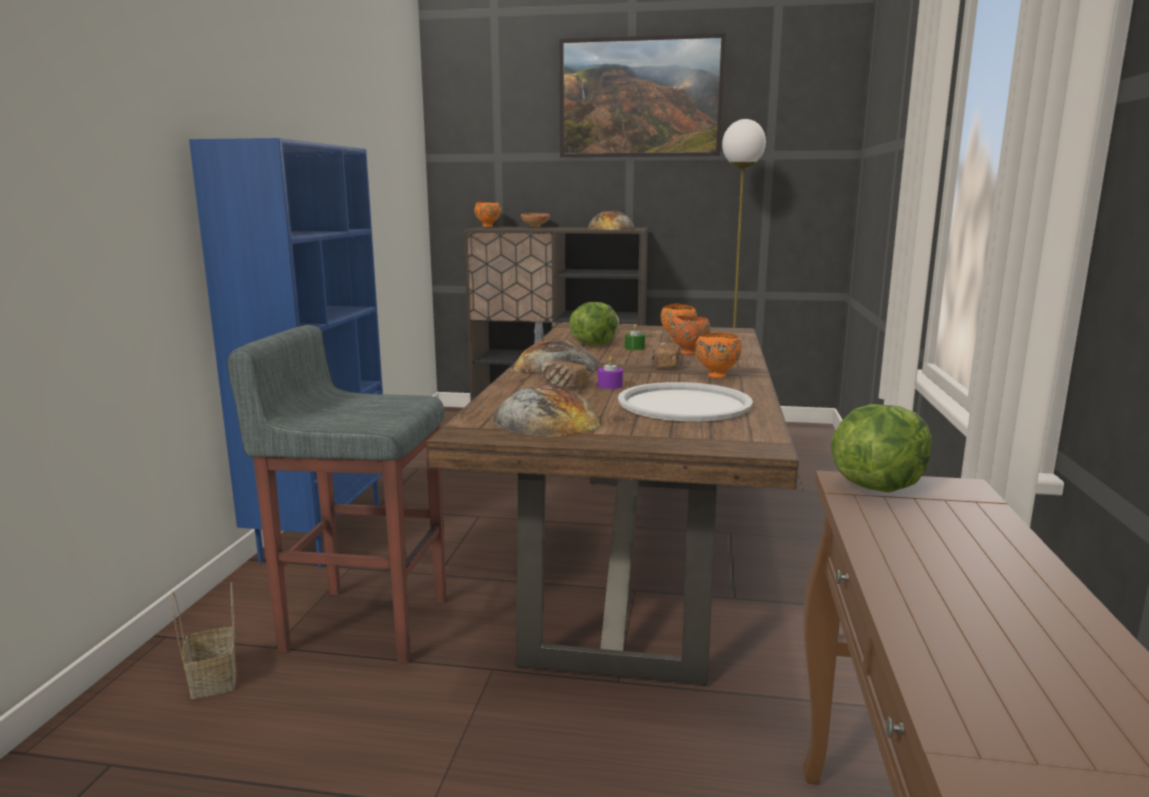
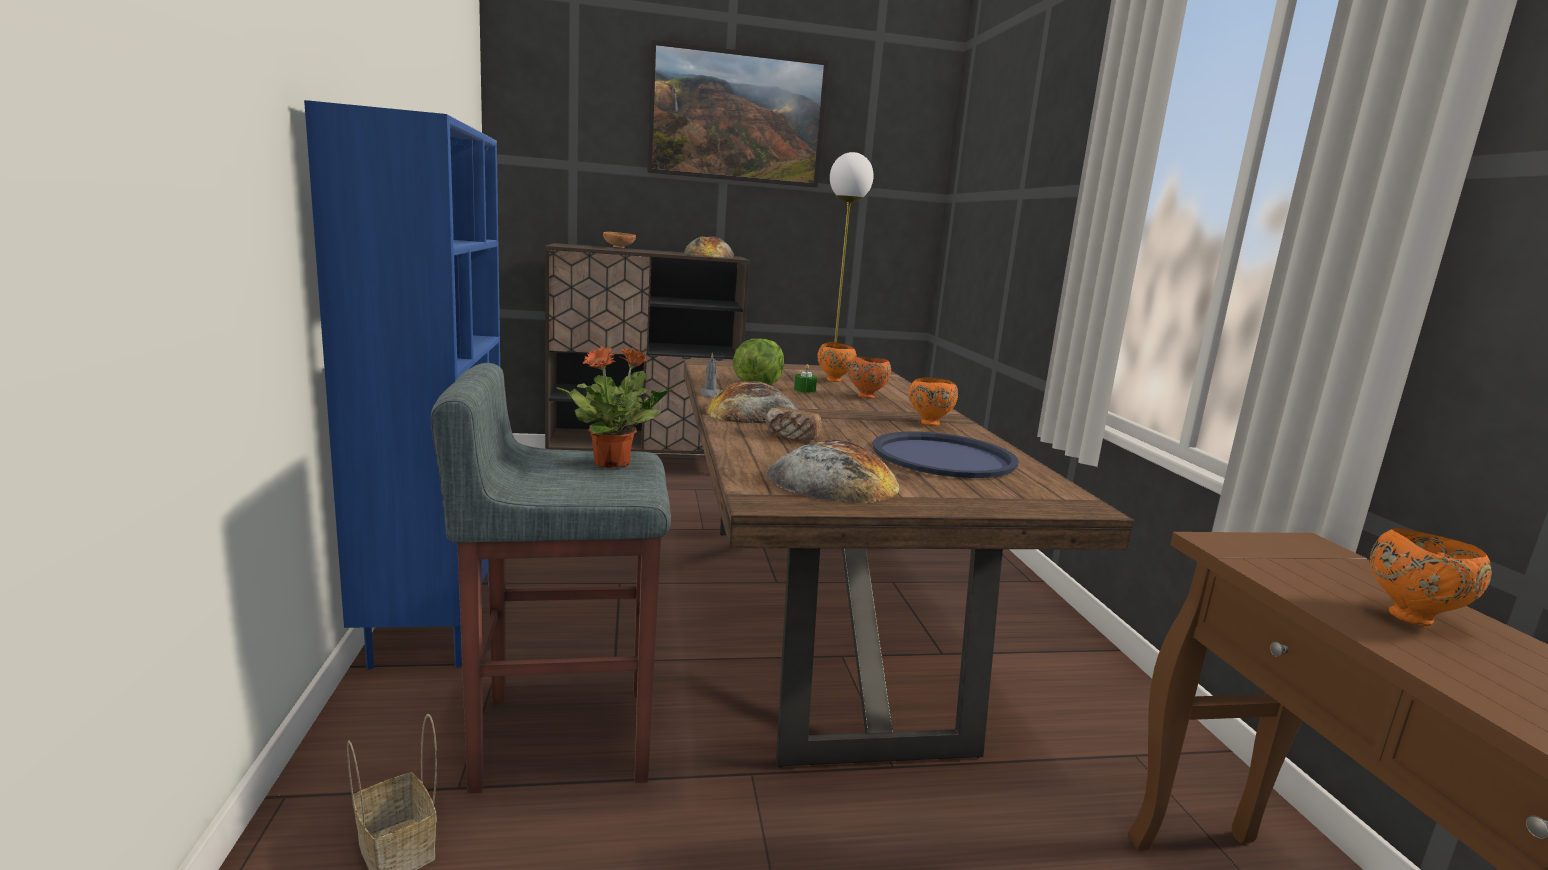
camera: 20 degrees left, 0 degrees up
orange bowl [474,201,501,227] -> orange bowl moved to [1369,528,1492,626]
purple candle [598,356,623,389] -> none
white tray [618,382,753,421] -> blue tray [872,431,1018,478]
bread [650,343,680,369] -> none
lettuce [831,404,932,493] -> none
none -> potted plant [556,346,672,468]

